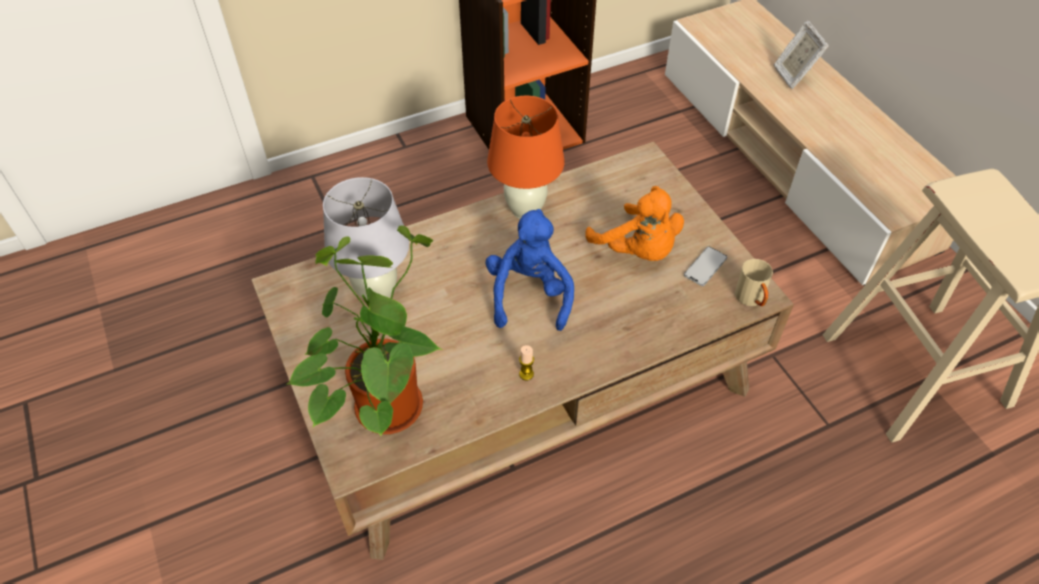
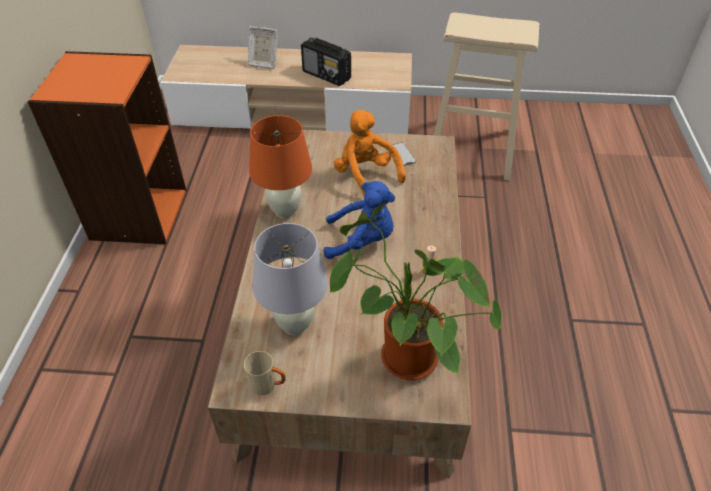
camera: 60 degrees left, 5 degrees down
blue plush toy [485,209,574,331] -> blue plush toy turned 150 degrees clockwise [323,181,395,259]
orange plush toy [585,186,684,261] -> orange plush toy turned 120 degrees counterclockwise [334,110,406,197]
beige mug [735,259,773,306] -> beige mug moved to [244,351,286,395]
none -> radio [301,38,351,86]

